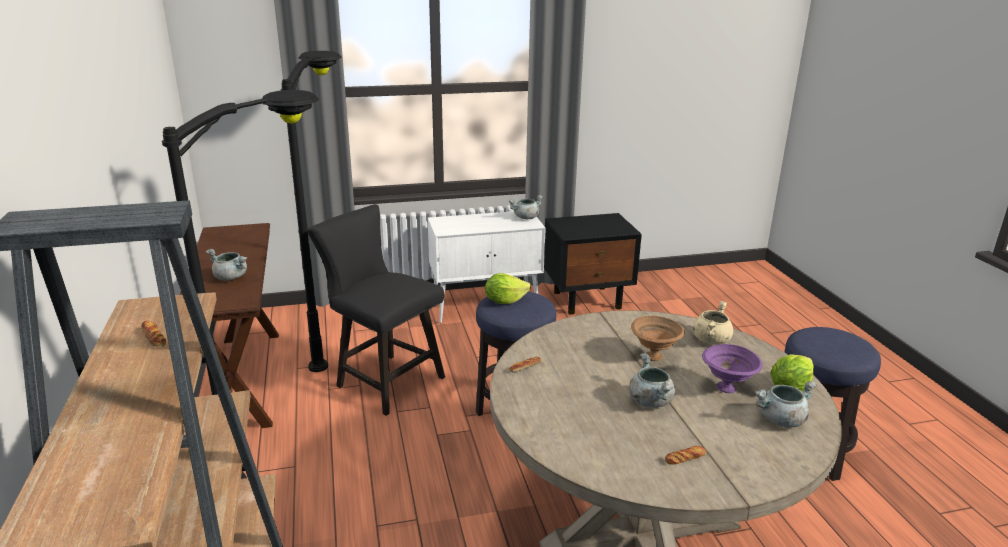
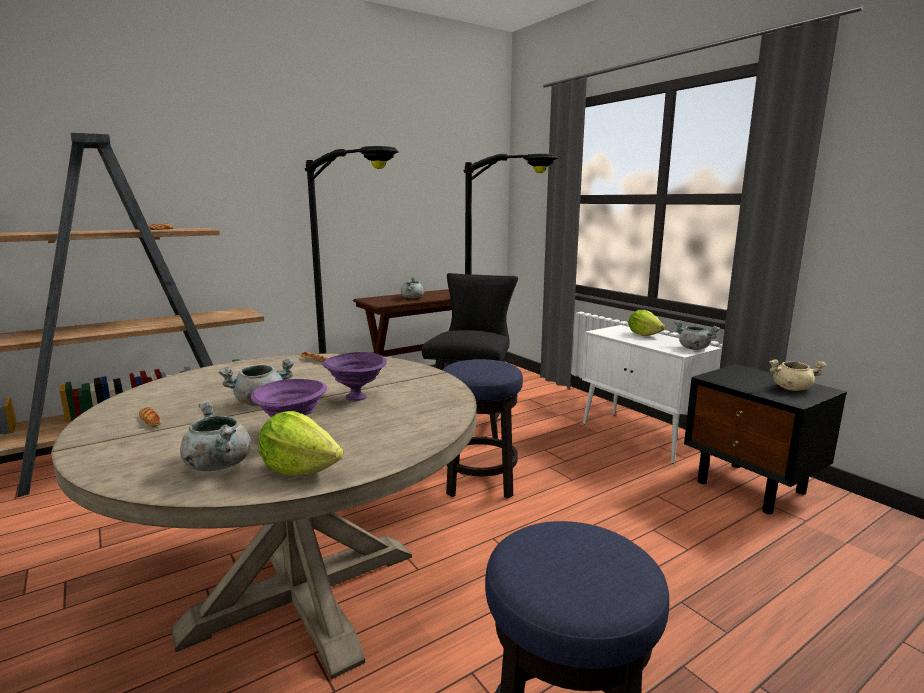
camera: 70 degrees right, 10 degrees down
lettuce [485,273,531,304] -> lettuce moved to [629,310,665,336]
brown bowl [631,316,685,361] -> purple bowl [322,352,387,401]
beige cooking pot [693,301,733,345] -> beige cooking pot moved to [769,359,827,391]

